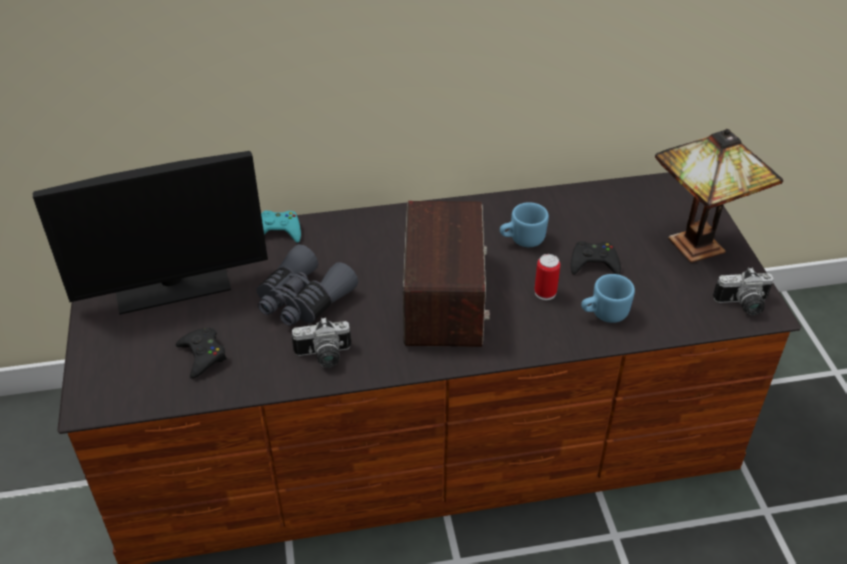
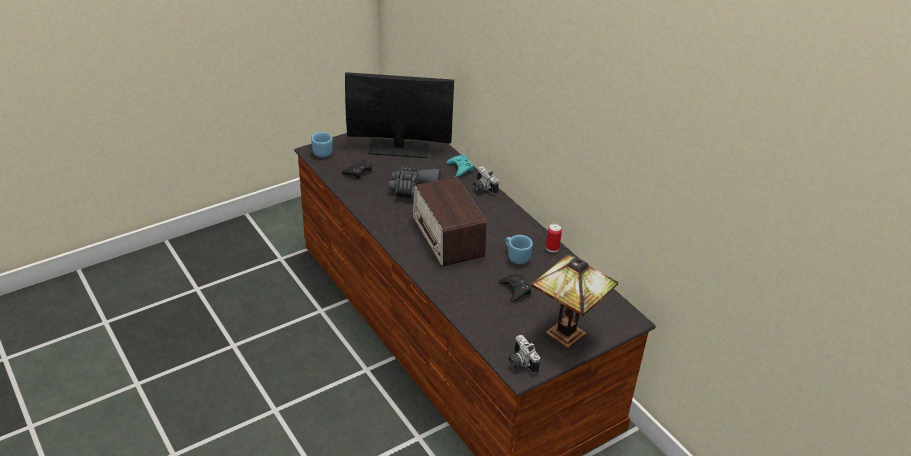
camera: 65 degrees right, 5 degrees down
monitor [33,151,268,315] -> monitor turned 135 degrees clockwise [345,72,454,158]
camera [292,317,351,368] -> camera moved to [473,166,499,195]
radio [403,201,490,347] -> radio turned 90 degrees clockwise [412,177,486,267]
can [534,254,560,300] -> can moved to [546,224,562,252]
blue mug [581,274,635,323] -> blue mug moved to [311,132,333,157]

